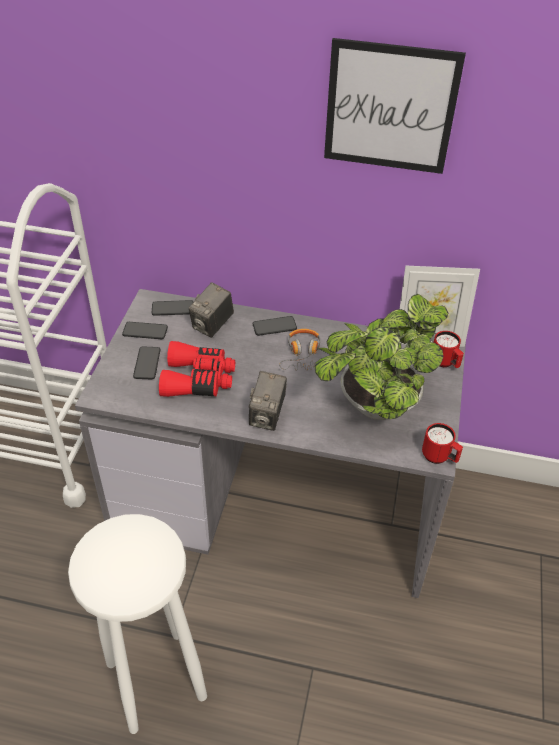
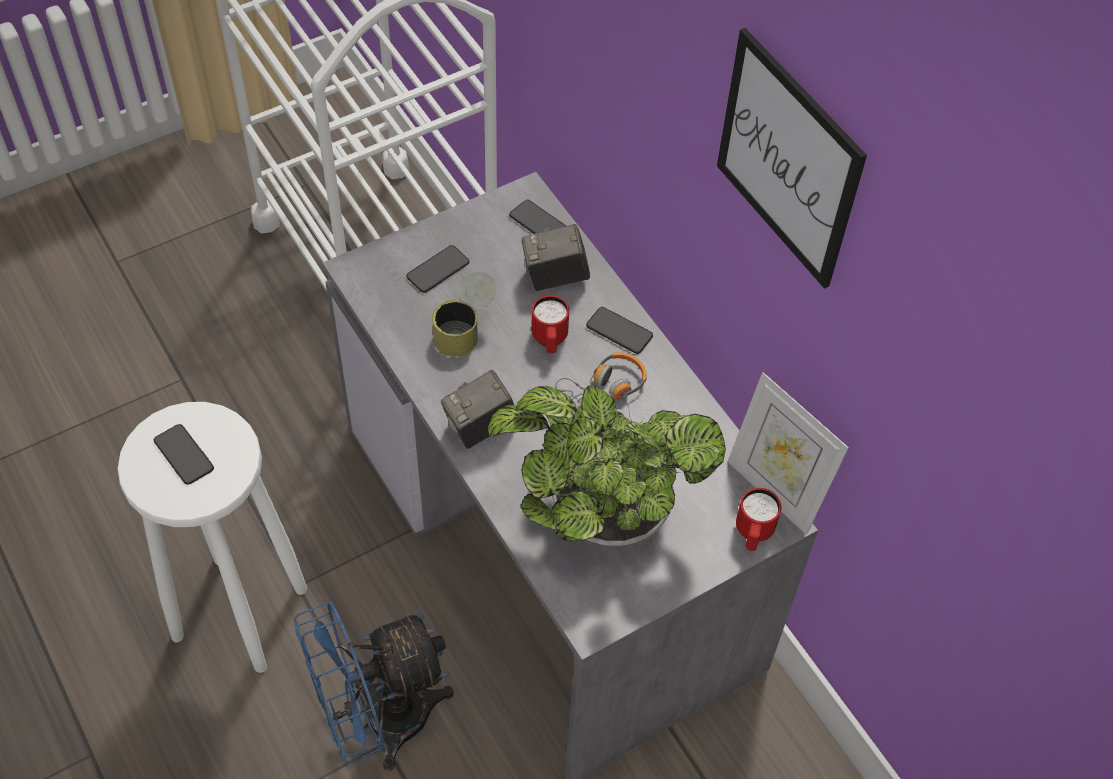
camera: 45 degrees right, 10 degrees up
phone [122,322,168,339] -> phone moved to [154,424,214,485]
red binoculars [159,341,235,397] -> can [432,271,496,357]
red mug [422,423,463,464] -> red mug moved to [531,295,569,353]
none -> blue fan [294,601,454,771]

